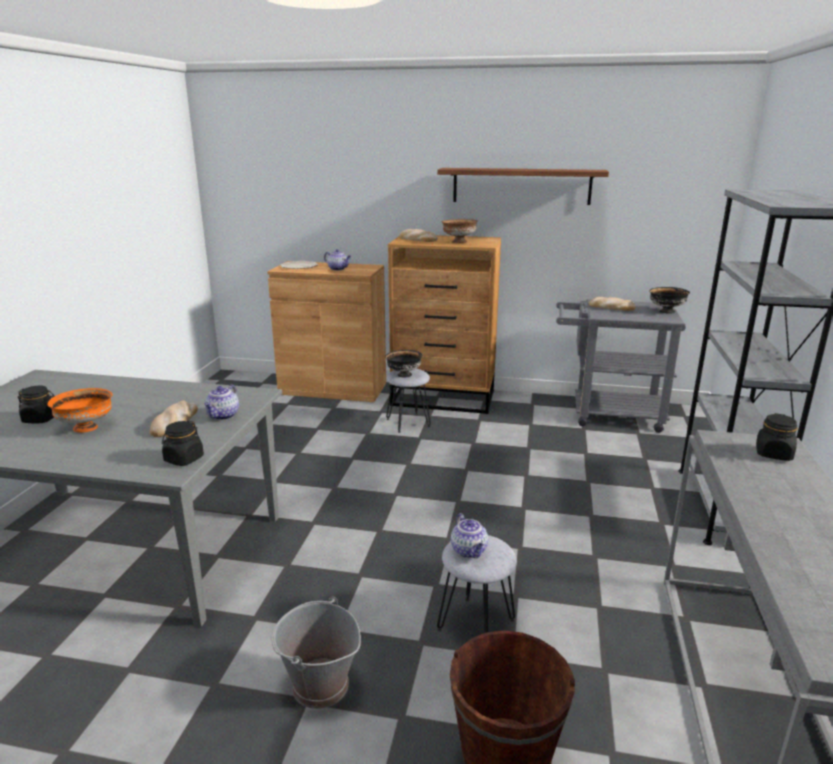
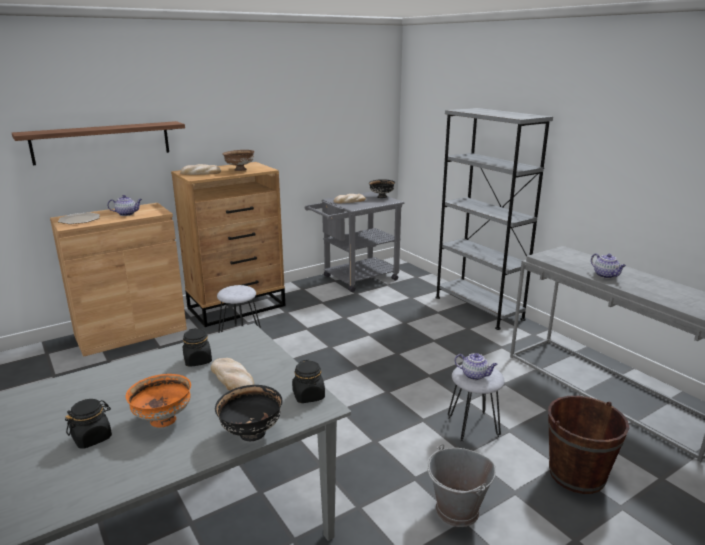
camera: 45 degrees left, 0 degrees up
teapot [204,384,239,420] -> teapot moved to [591,253,626,278]
black bowl [385,350,422,377] -> black bowl moved to [215,385,283,441]
shelf [437,168,609,205] -> shelf moved to [12,121,185,165]
black jar [756,413,798,461] -> black jar moved to [182,328,212,367]

